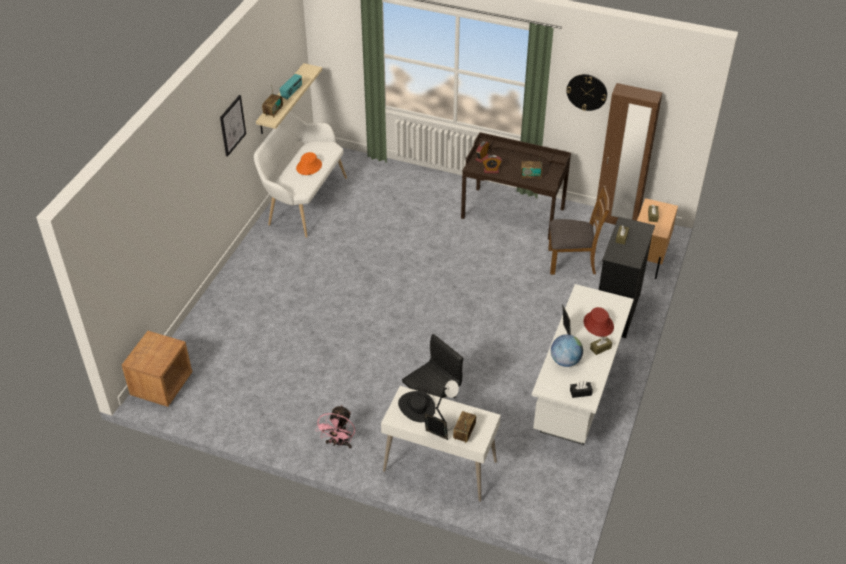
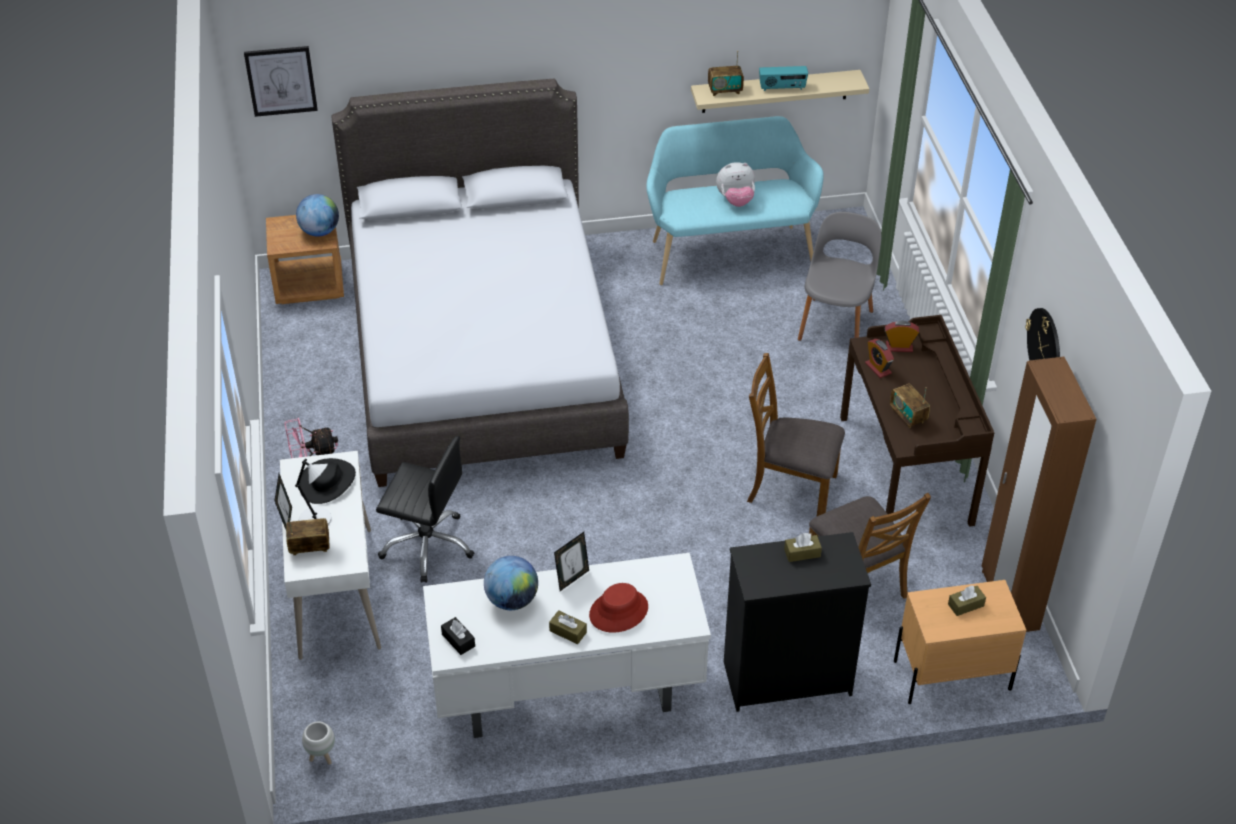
camera: 60 degrees right, 0 degrees up
picture [220,95,246,157] -> picture moved to [244,46,318,117]
white bench [254,112,347,238] -> turquoise bench [646,116,824,285]
orange hat [296,152,322,175] -> plush toy [716,162,755,207]
none -> globe [296,194,339,237]
none -> white planter [302,721,335,765]
none -> grey bed [331,79,629,487]
none -> brown chair [747,353,845,516]
none -> grey chair [798,212,881,341]

